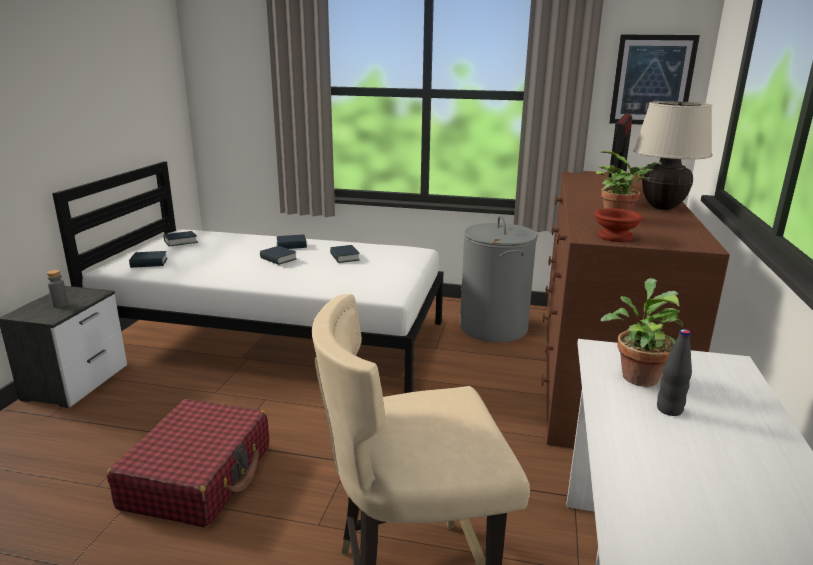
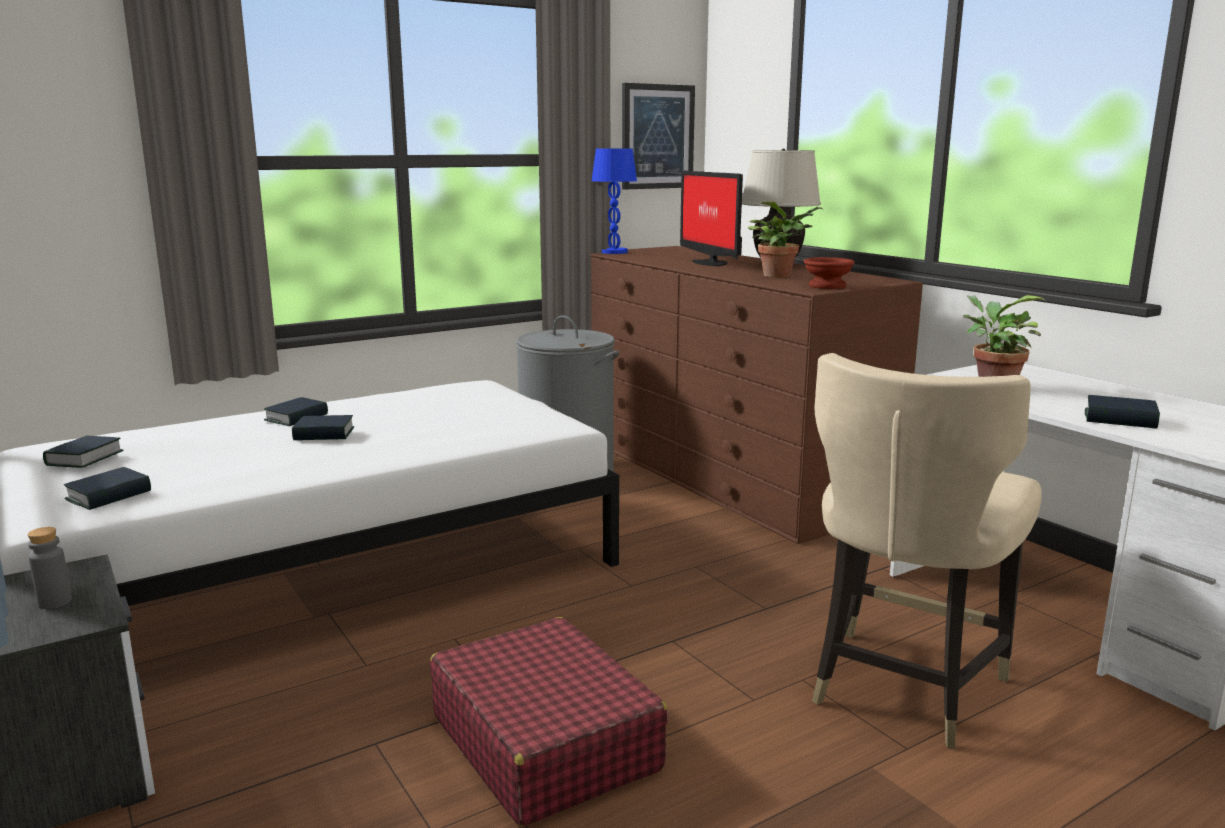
camera: 45 degrees left, 5 degrees down
book [330,245,360,263] -> book moved to [1085,395,1160,429]
black bottle [657,329,692,416] -> none
none -> blue table lamp [592,148,637,254]

